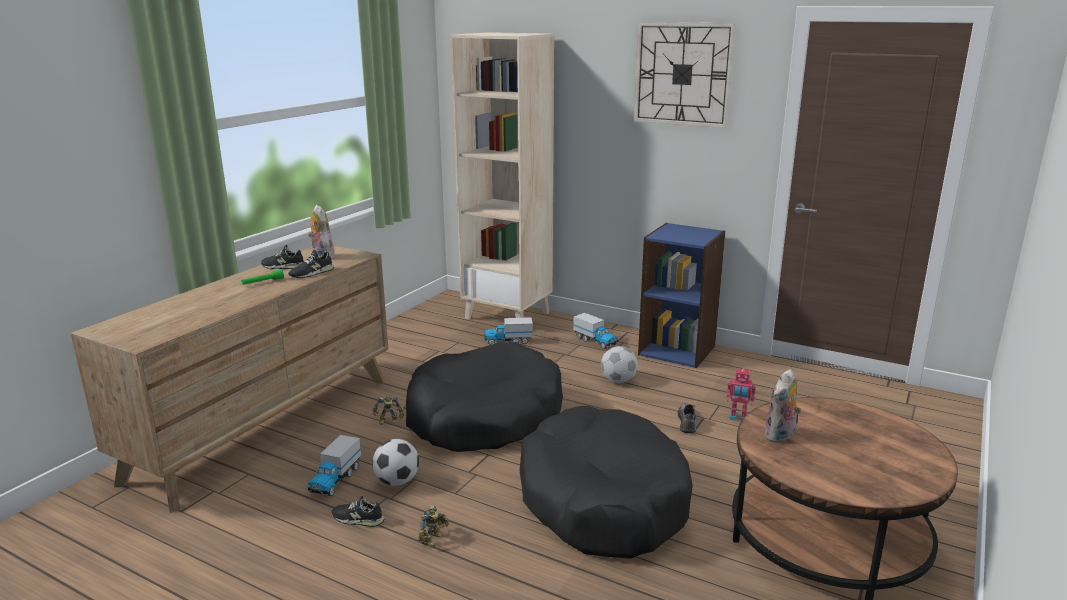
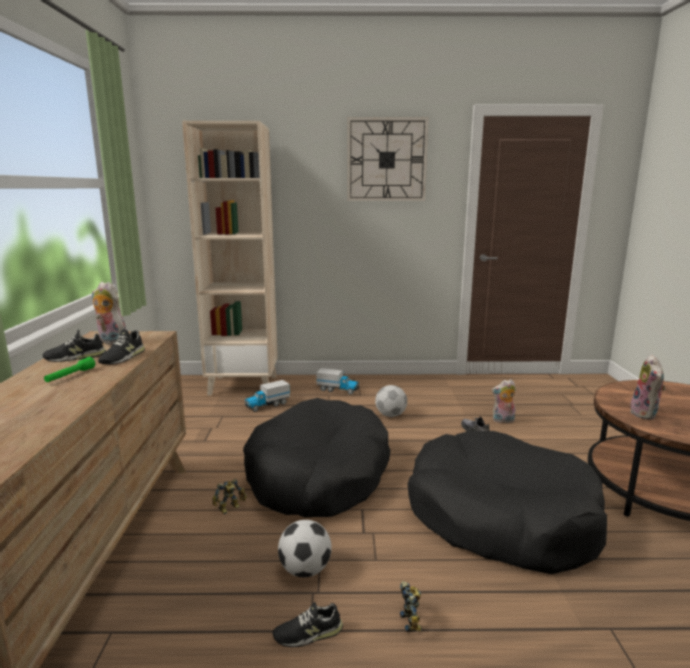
camera: 30 degrees left, 5 degrees down
toy truck [307,435,361,496] -> none
blue bookcase [638,223,725,368] -> none
toy robot [727,368,756,421] -> plush toy [492,379,516,423]

